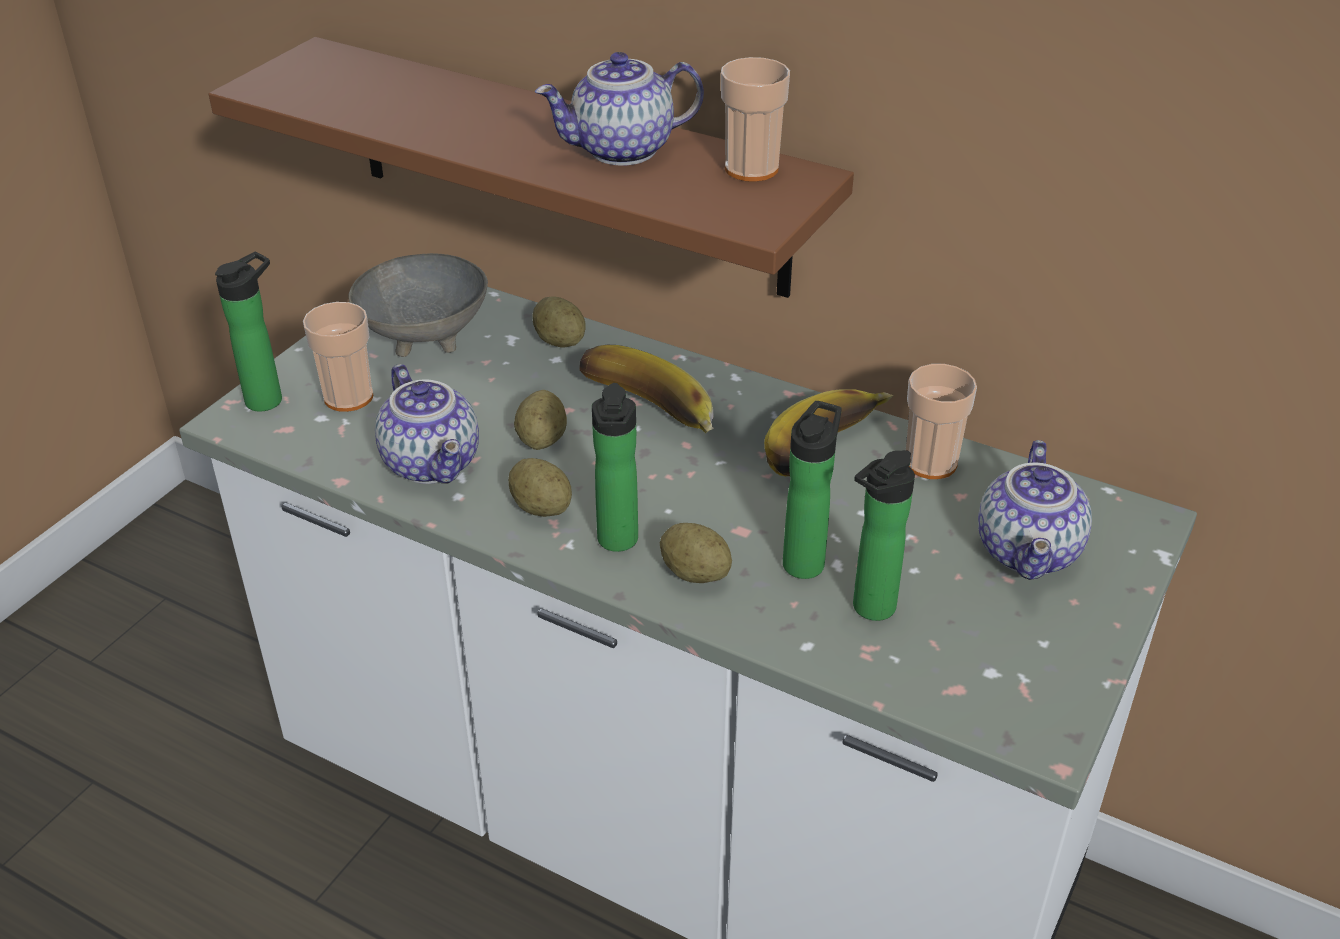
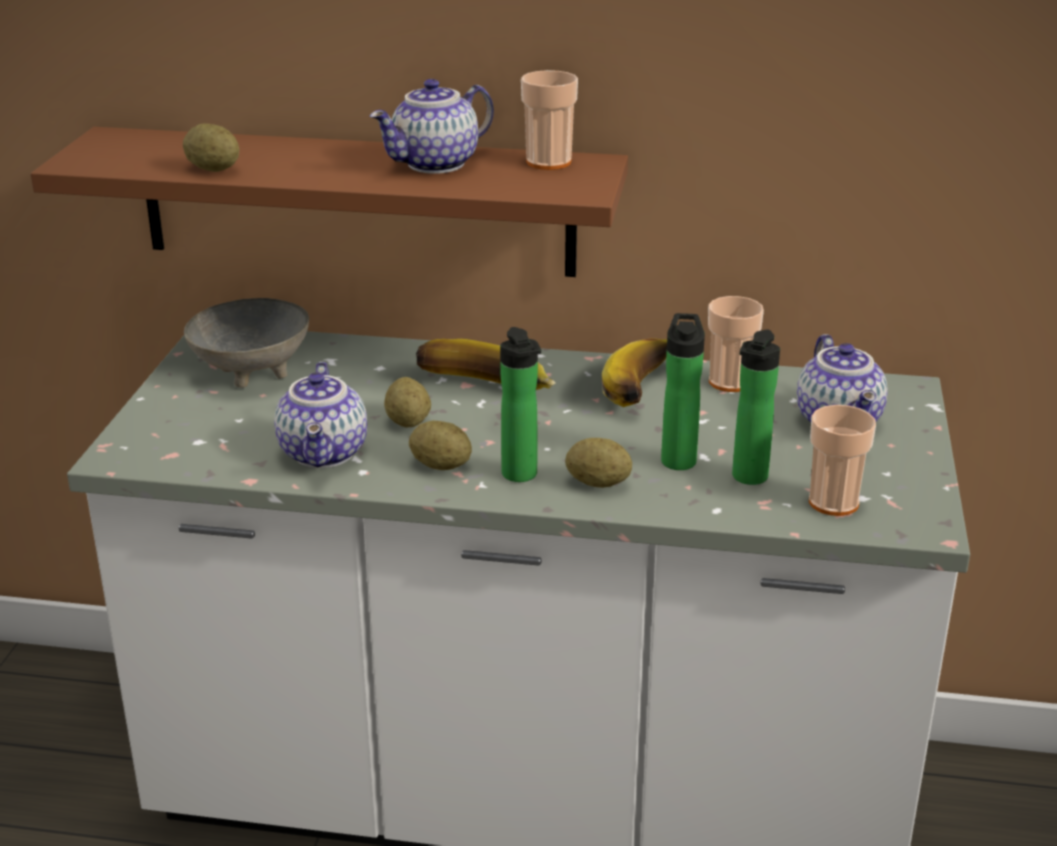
camera: 20 degrees left, 10 degrees down
bottle [215,252,282,411] -> none
cup [303,302,373,412] -> cup moved to [809,405,876,516]
teapot [375,364,479,484] -> teapot turned 45 degrees clockwise [274,362,367,468]
potato [533,296,585,347] -> potato moved to [183,123,240,172]

